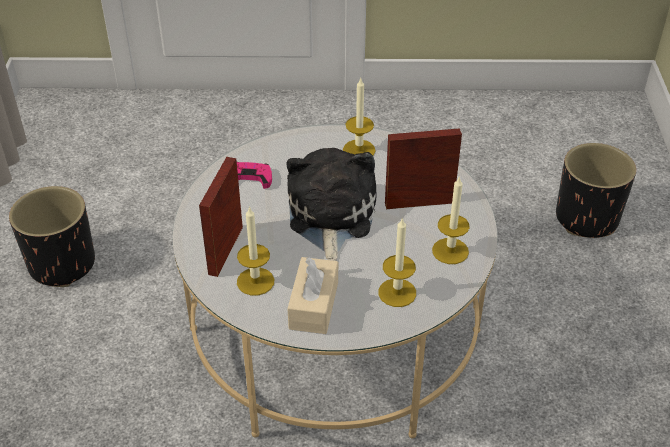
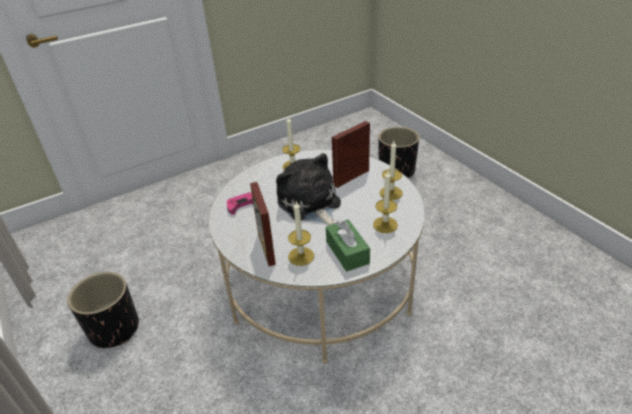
camera: 30 degrees left, 5 degrees down
beige tissue box [287,257,338,334] -> green tissue box [326,220,370,272]

